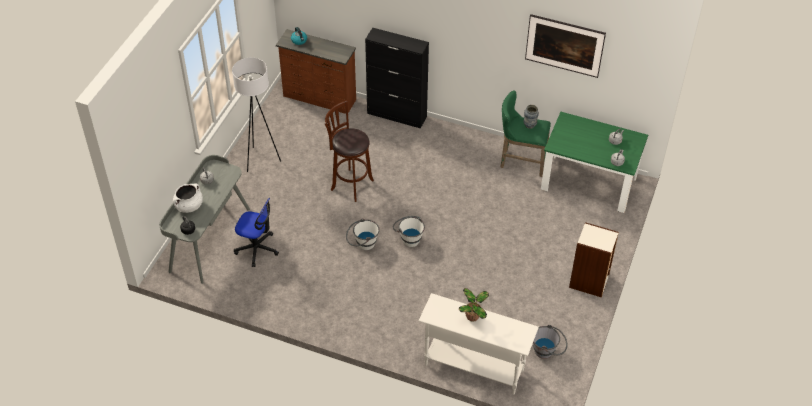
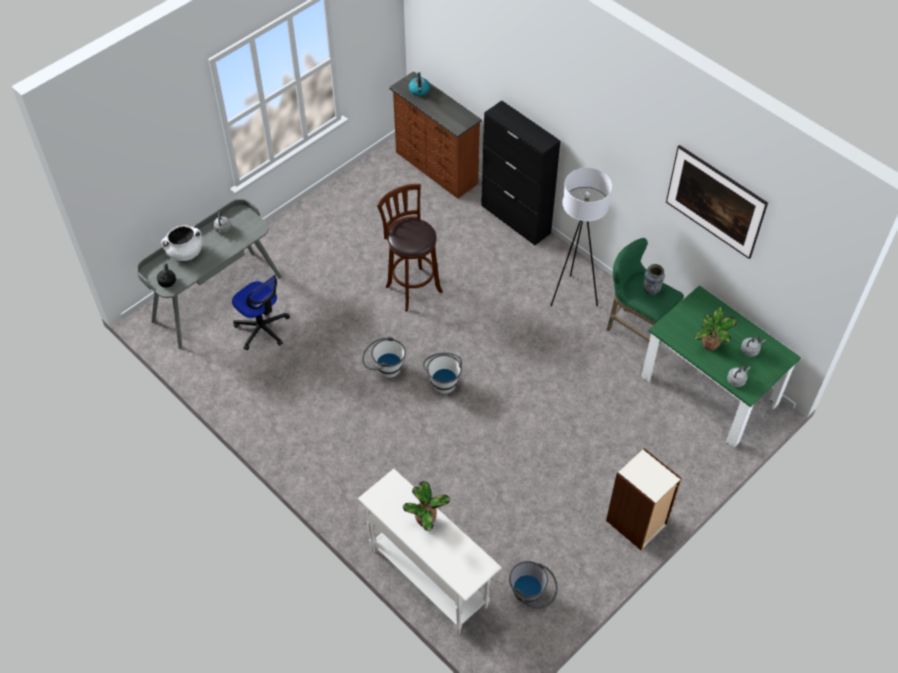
camera: 25 degrees right, 5 degrees up
white floor lamp [232,58,281,172] -> white floor lamp moved to [550,168,612,306]
none -> potted plant [694,307,737,351]

